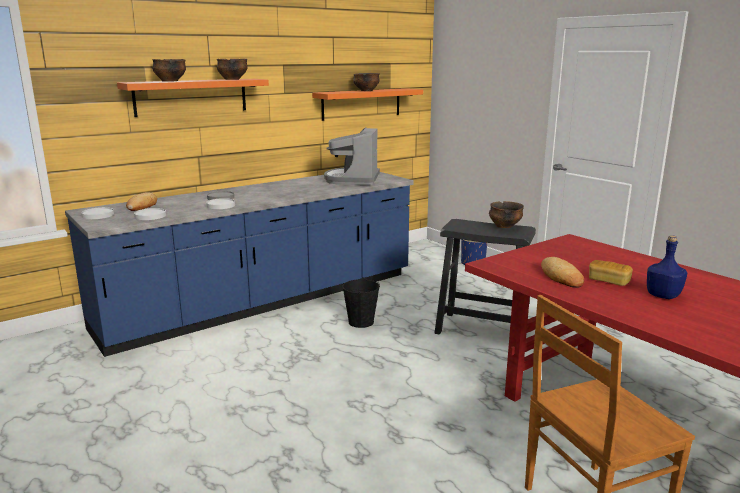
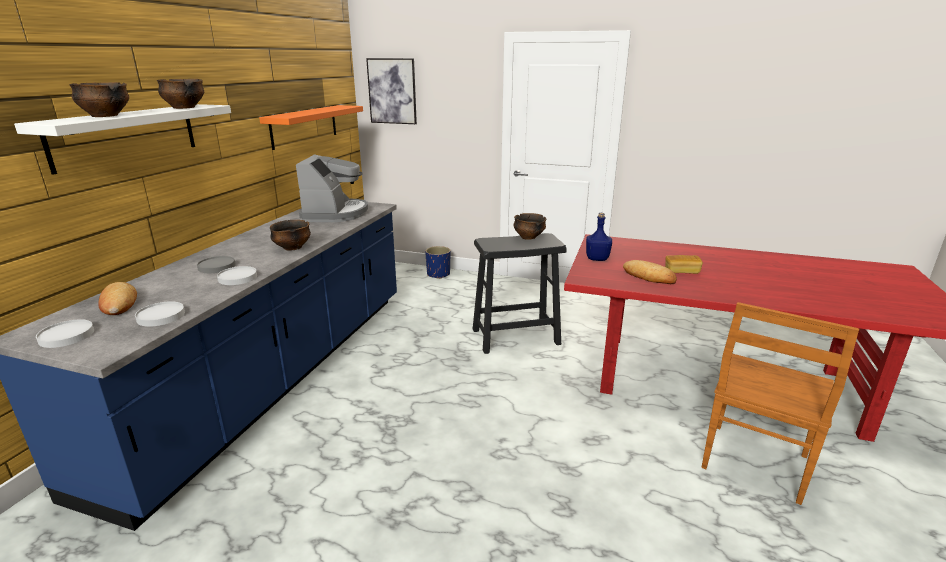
camera: 35 degrees left, 5 degrees up
orange shelf [117,79,269,117] -> white shelf [14,104,231,175]
coffee machine [324,128,380,185] -> coffee machine turned 150 degrees counterclockwise [296,154,368,222]
black bucket [342,277,380,328] -> none
bowl [353,73,380,91] -> bowl moved to [270,220,311,251]
blue bottle [647,235,687,299] -> blue bottle moved to [586,213,612,261]
none -> picture [366,58,417,124]

